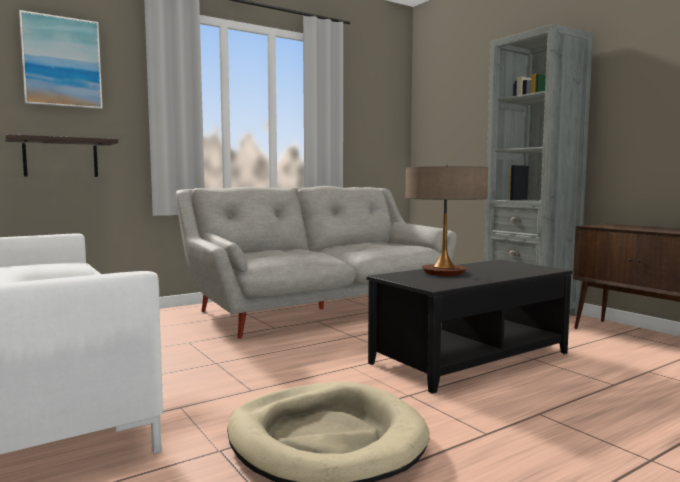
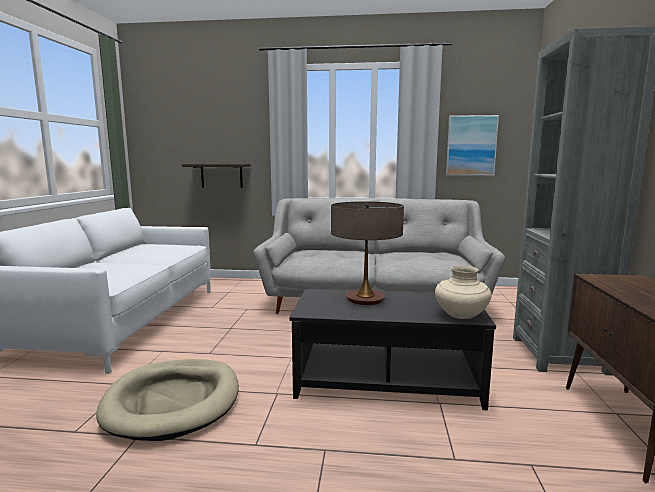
camera: 40 degrees right, 5 degrees up
picture [19,10,103,109] -> picture moved to [446,115,499,176]
none -> beige vase [435,266,492,319]

